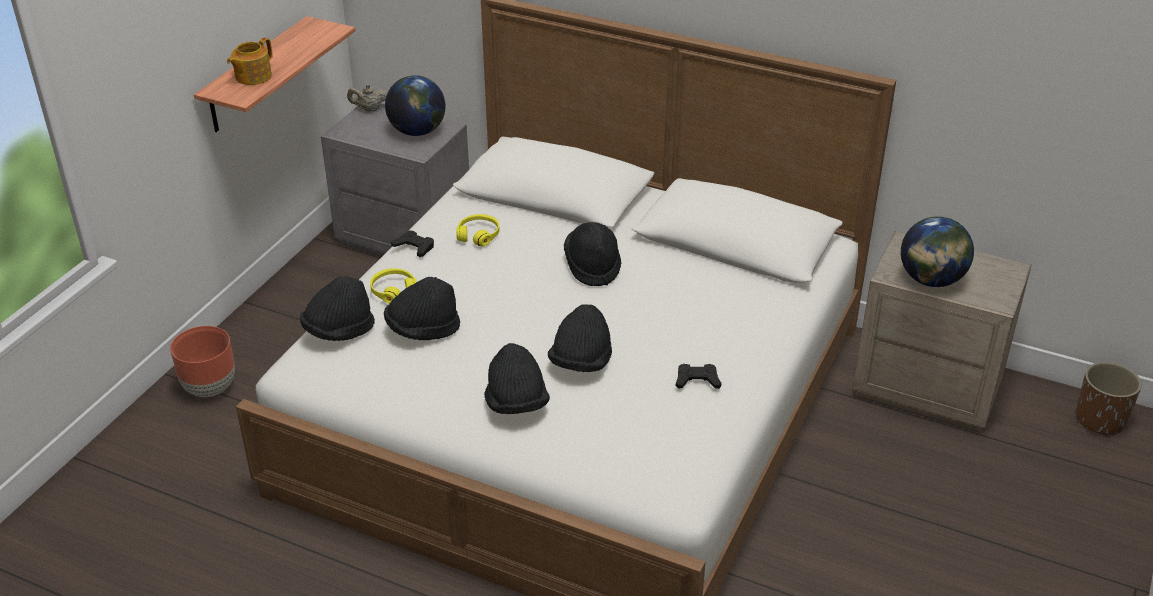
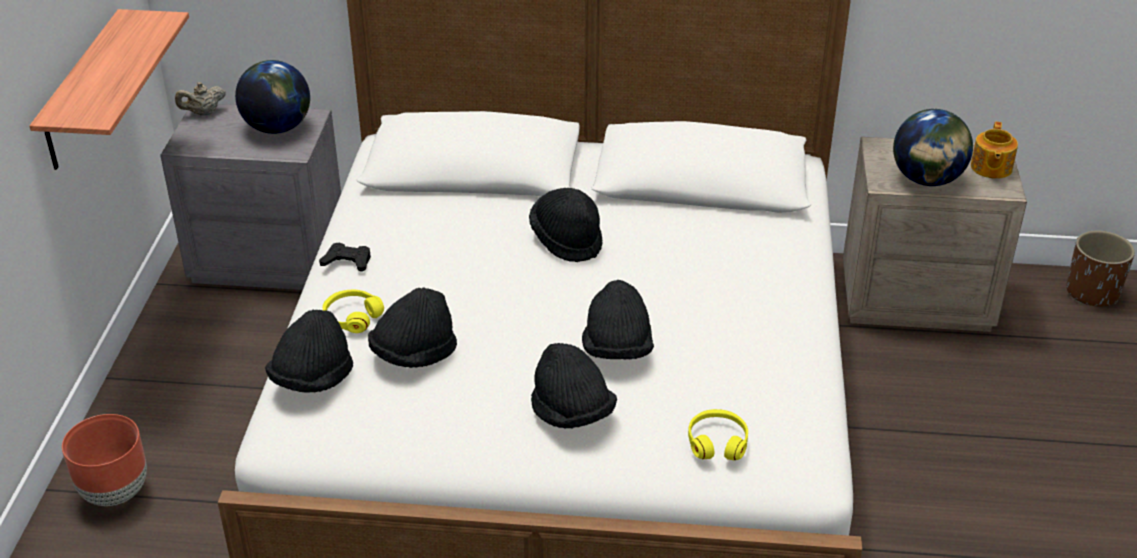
camera: 20 degrees left, 0 degrees up
teapot [227,37,273,85] -> teapot moved to [971,122,1018,179]
yellow headphones [456,214,500,246] -> yellow headphones moved to [688,409,748,460]
black game controller [676,364,722,389] -> none

